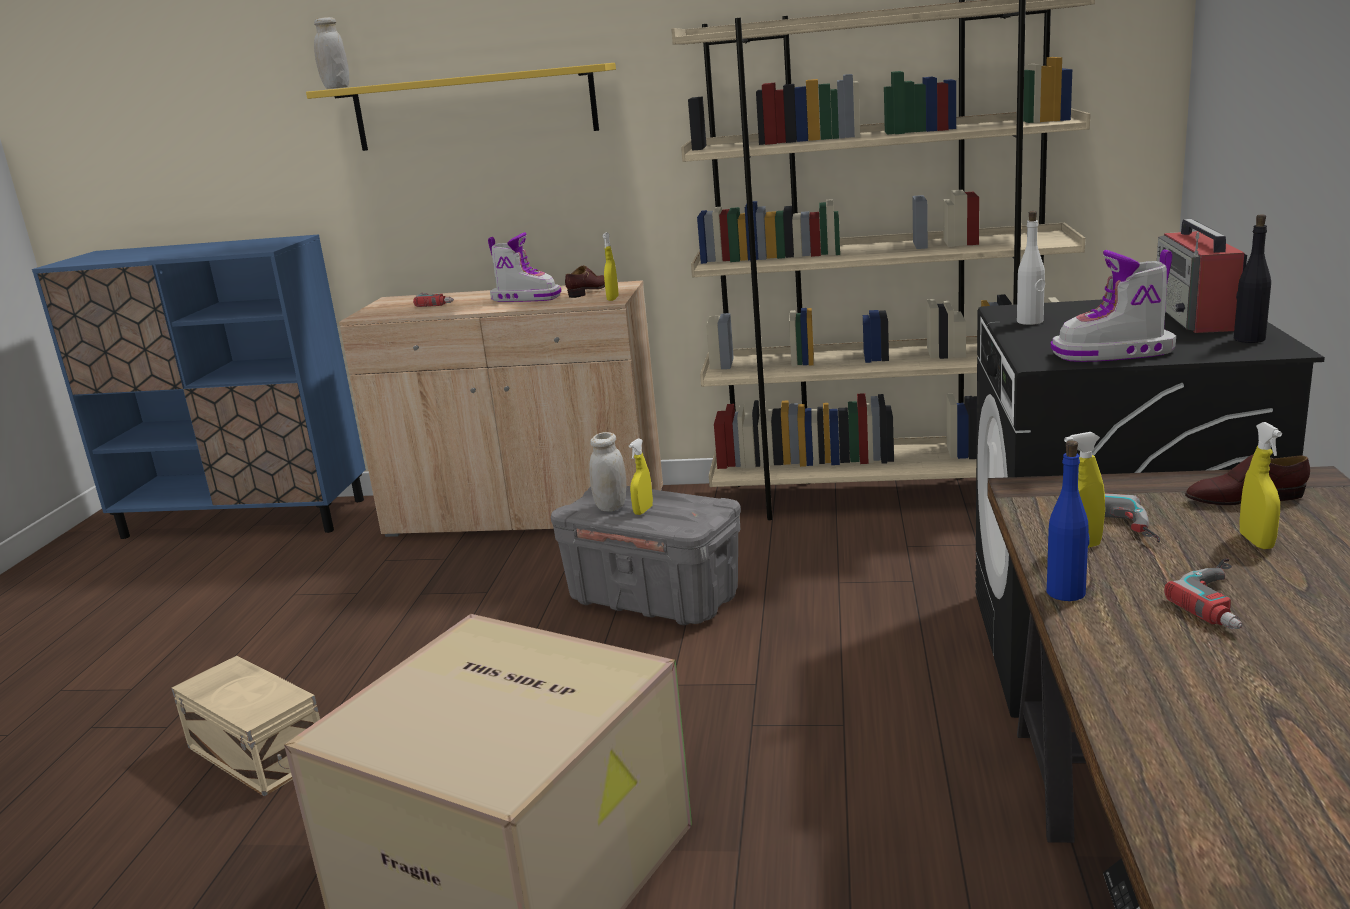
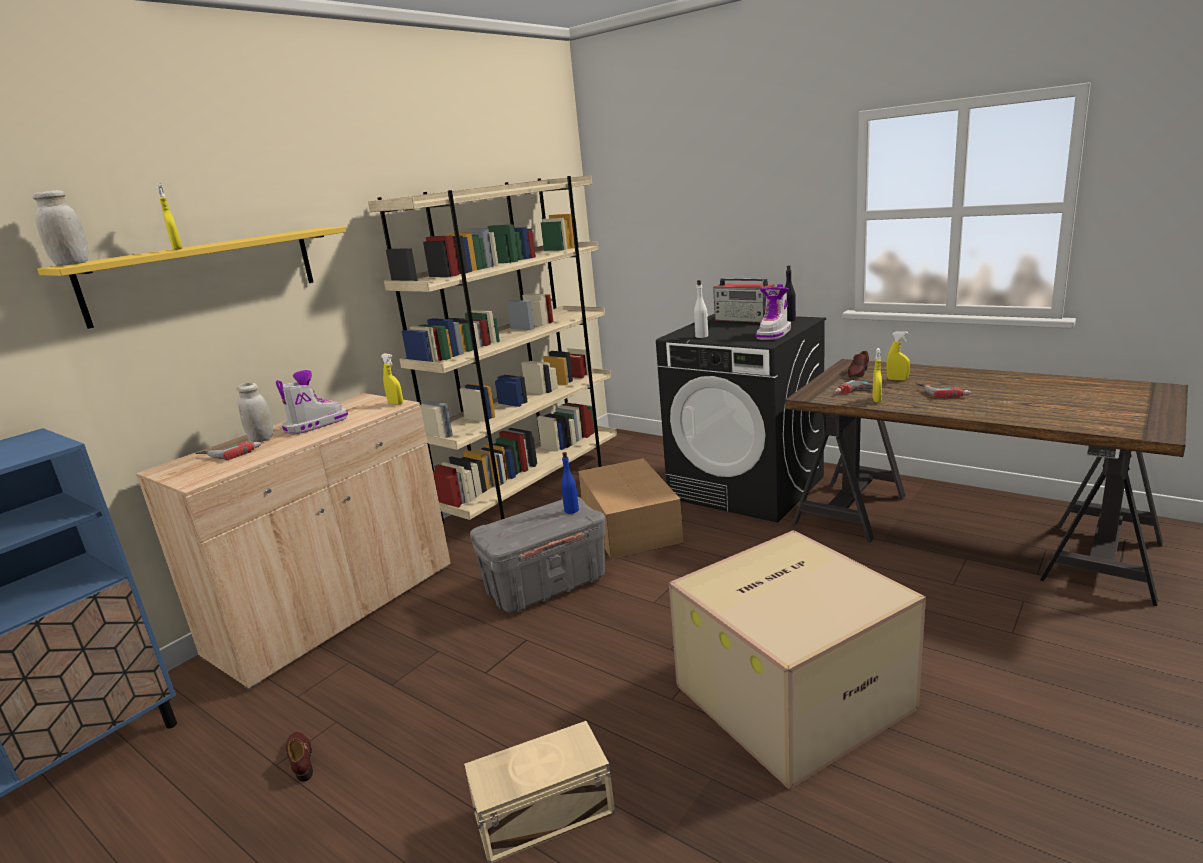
camera: 60 degrees left, 0 degrees up
brown shoe [565,266,605,298] -> brown shoe moved to [286,732,313,781]
white jar [589,432,627,512] -> white jar moved to [236,383,273,442]
yellow spray bottle [629,439,653,515] -> yellow spray bottle moved to [157,183,182,250]
blue bottle [1047,440,1090,601] -> blue bottle moved to [561,452,579,514]
none -> cardboard box [578,458,683,559]

